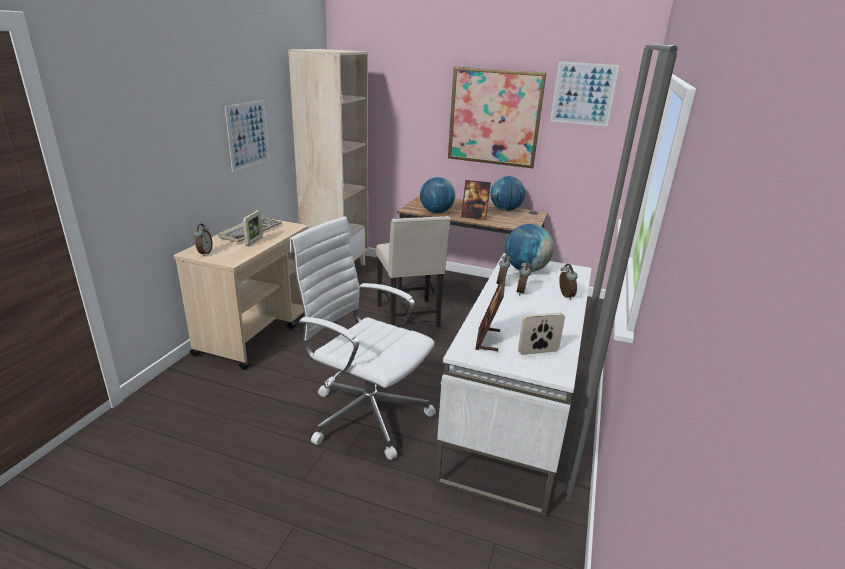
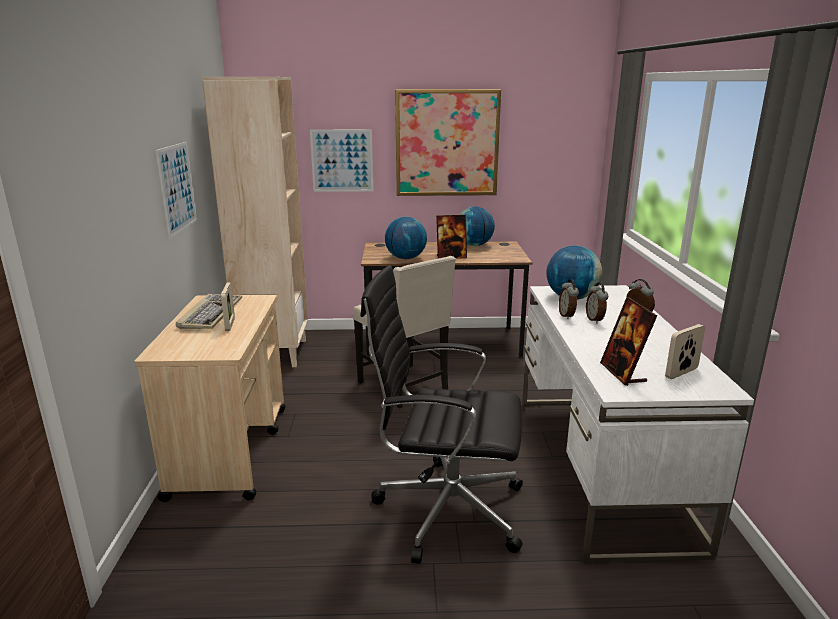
camera: 20 degrees left, 5 degrees down
alarm clock [194,224,212,256] -> none
white office chair [290,216,436,460] -> black office chair [360,265,523,564]
picture [550,61,619,127] -> picture moved to [310,129,373,192]

